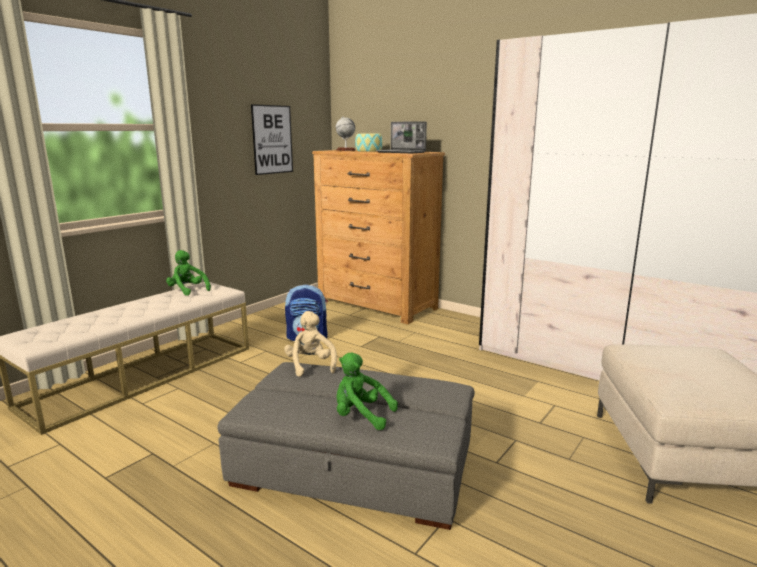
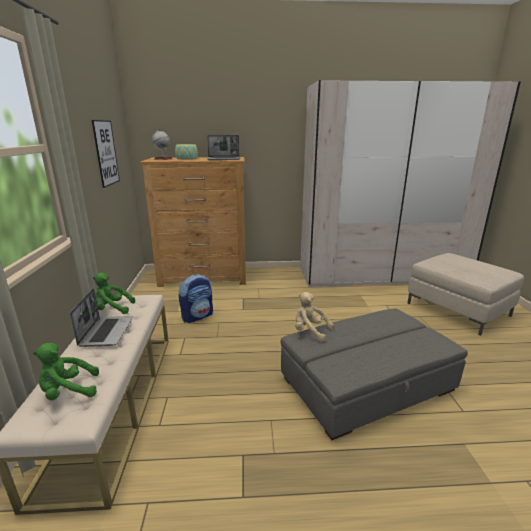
camera: 40 degrees left, 5 degrees up
green plush toy [336,353,398,430] -> green plush toy moved to [33,343,99,400]
none -> laptop [70,288,133,347]

